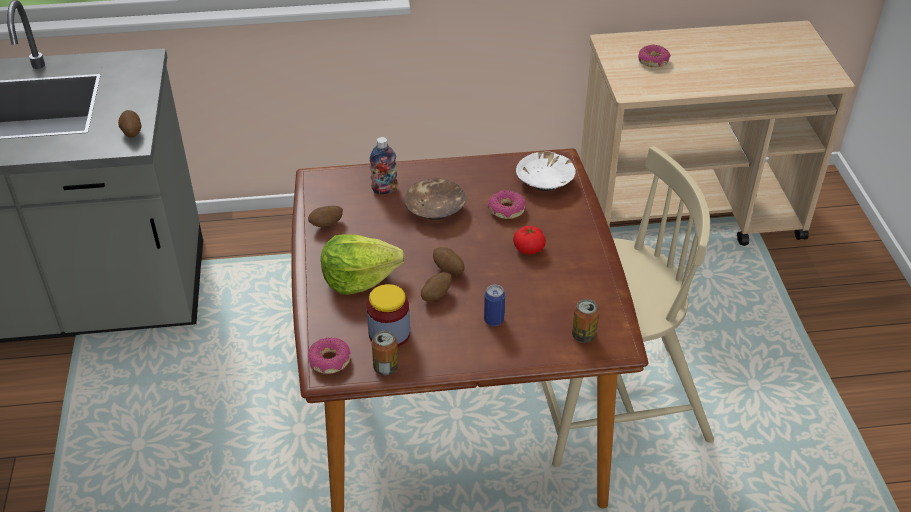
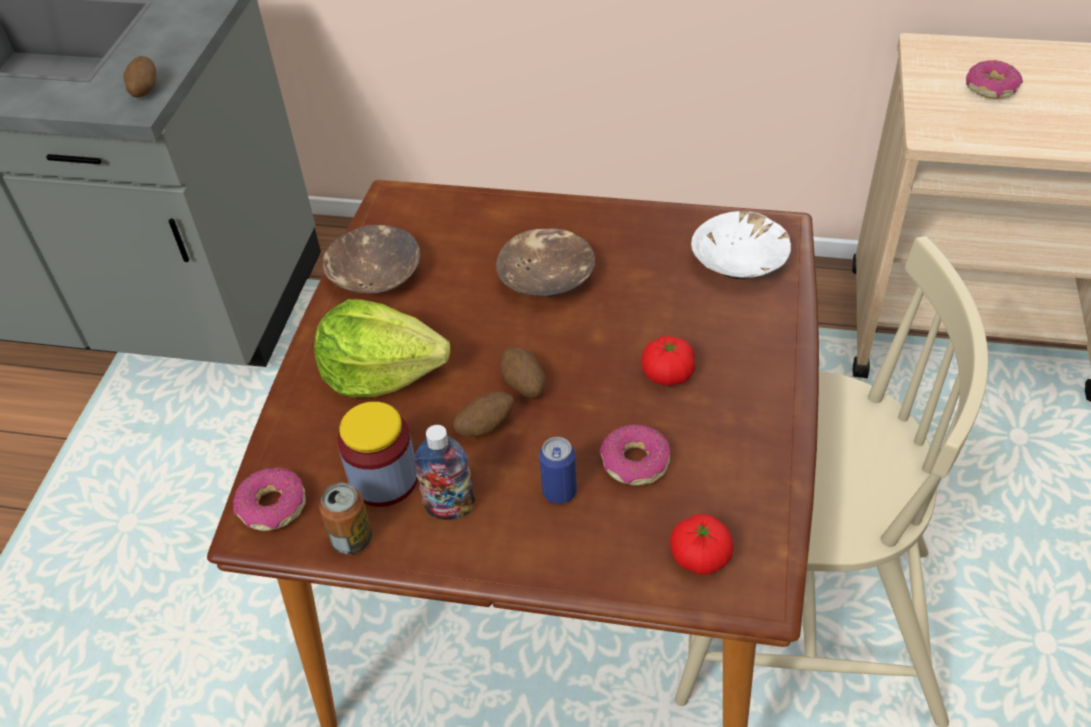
camera: 20 degrees right, 5 degrees up
potato [308,206,343,227] -> brown bowl [322,225,420,293]
bottle [370,137,397,194] -> bottle moved to [414,425,475,520]
donut [488,190,525,219] -> donut moved to [599,424,670,486]
can [572,299,599,343] -> tomato [670,514,734,575]

